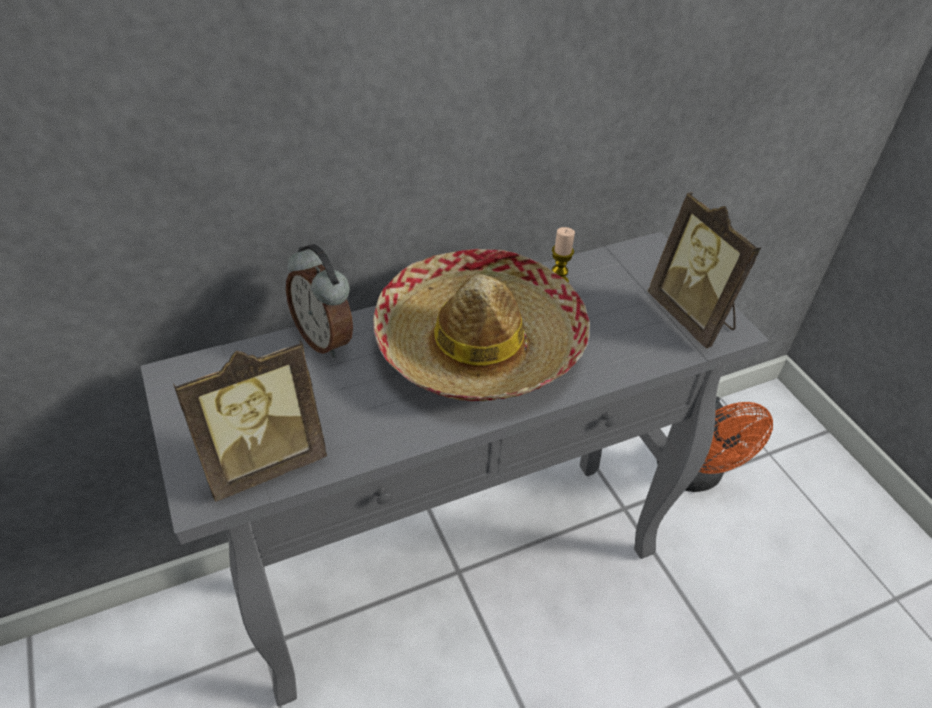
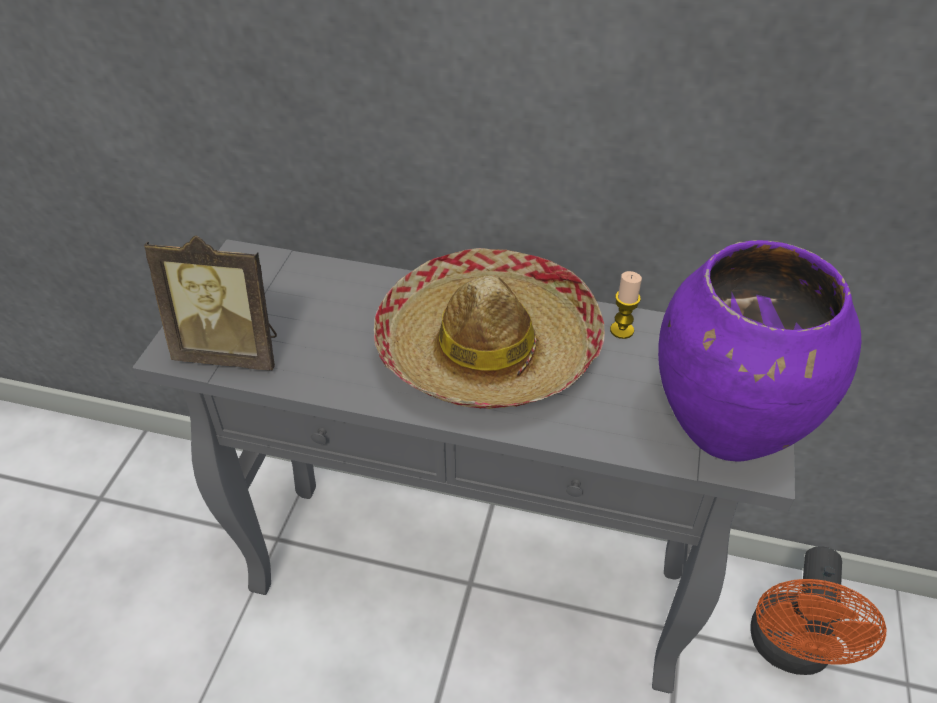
camera: 40 degrees right, 0 degrees up
alarm clock [286,244,353,358] -> none
picture frame [648,192,761,349] -> purple vase [658,240,861,461]

